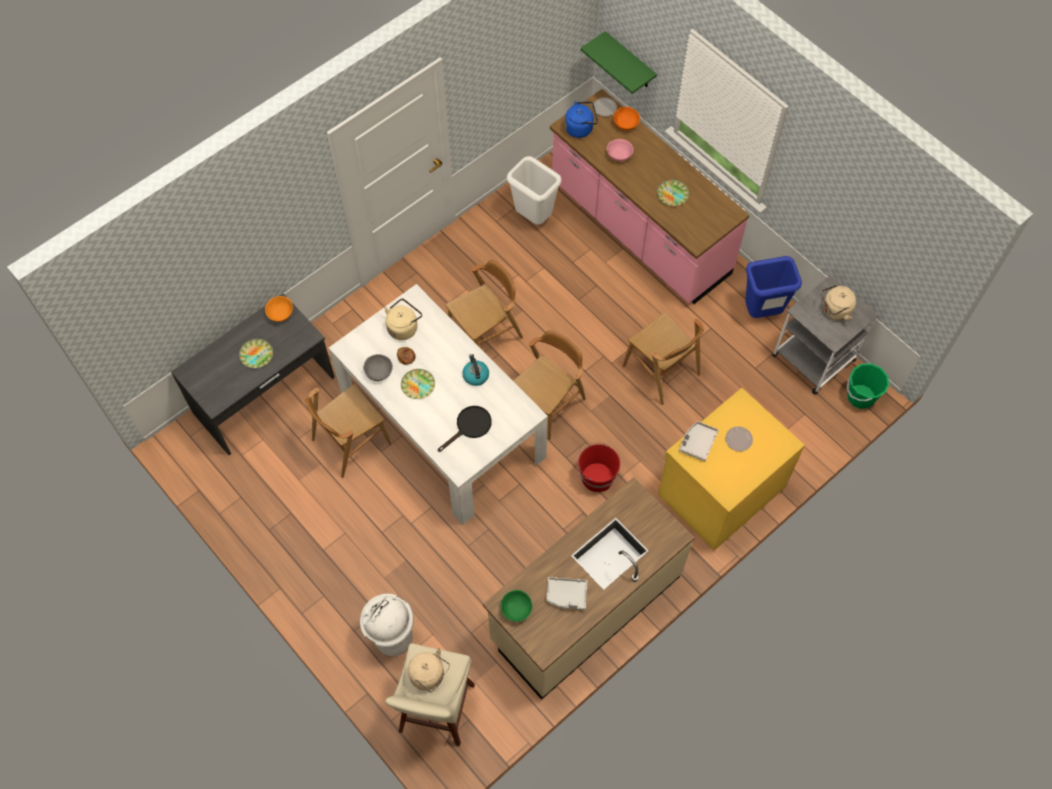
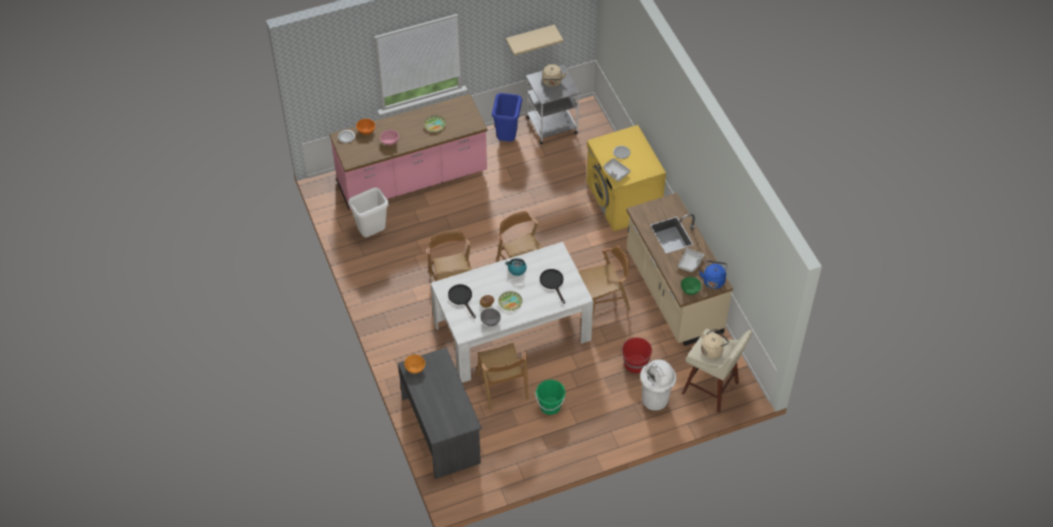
camera: 70 degrees left, 10 degrees down
plate [239,339,273,368] -> none
beige kettle [384,298,422,340] -> black frying pan [448,284,476,318]
blue kettle [565,101,598,138] -> blue kettle moved to [699,260,727,289]
red bucket [576,443,620,492] -> red bucket moved to [621,337,652,373]
green shelf [581,31,657,94] -> none
brown chair [623,312,704,405] -> brown chair moved to [579,245,630,321]
green bucket [846,363,889,409] -> green bucket moved to [535,379,566,415]
none -> beige shelf [506,24,563,55]

